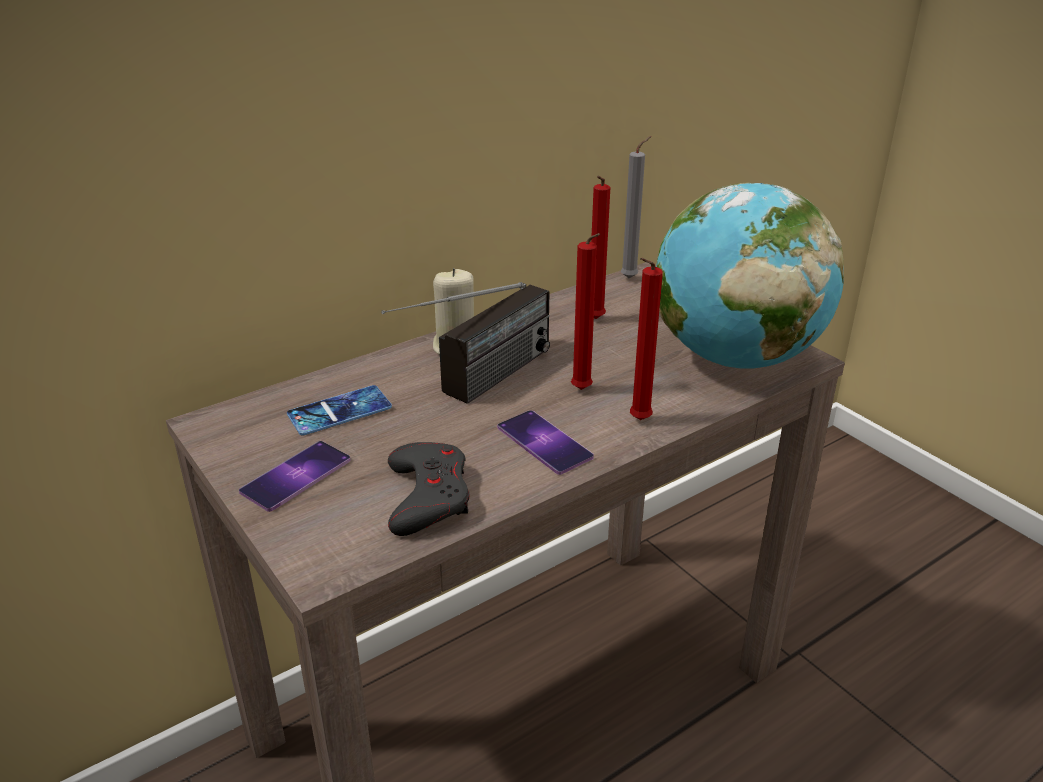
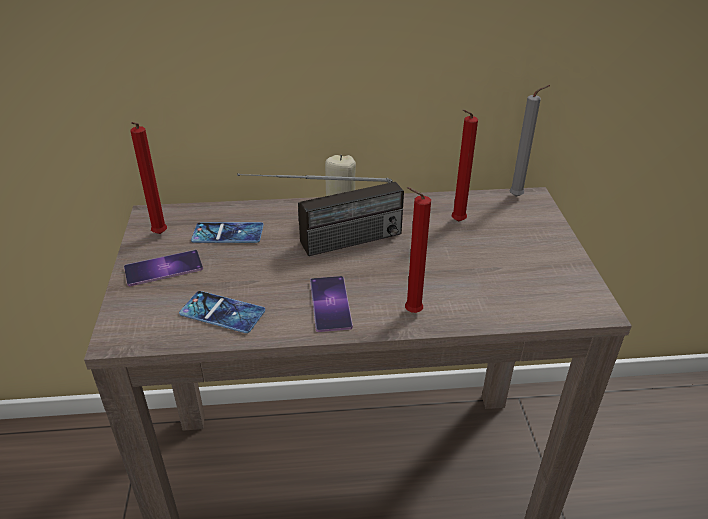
camera: 30 degrees right, 5 degrees up
grey game controller [388,442,470,536] -> phone [179,291,265,333]
red candle [571,233,600,390] -> red candle moved to [130,122,167,234]
globe [656,183,844,368] -> none

